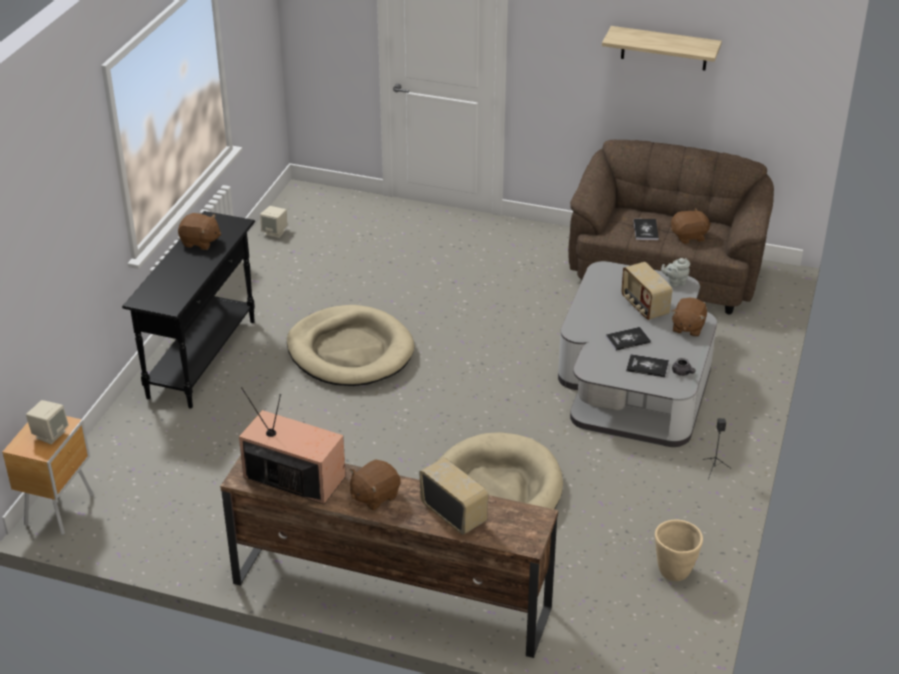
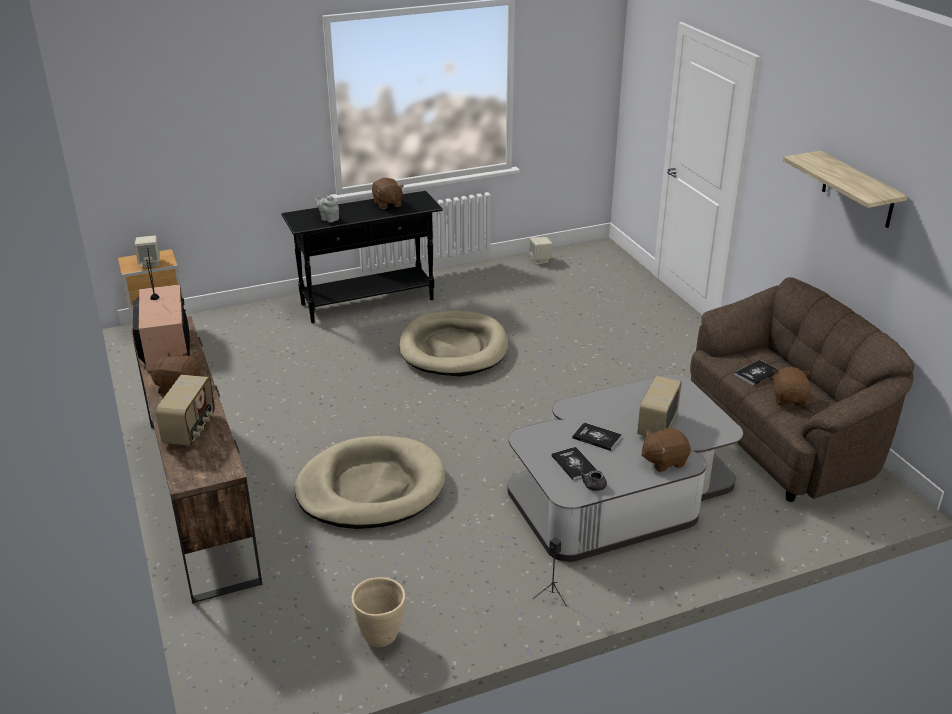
camera: 50 degrees right, 5 degrees down
grey teapot [661,258,690,287] -> grey teapot moved to [316,195,339,223]
brown plush toy [671,208,711,244] -> brown plush toy turned 120 degrees counterclockwise [772,367,810,406]

